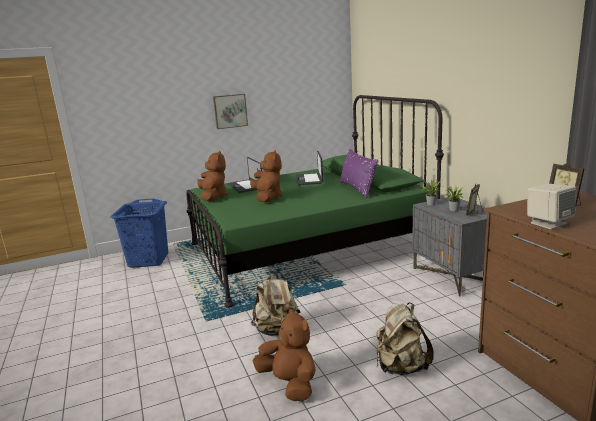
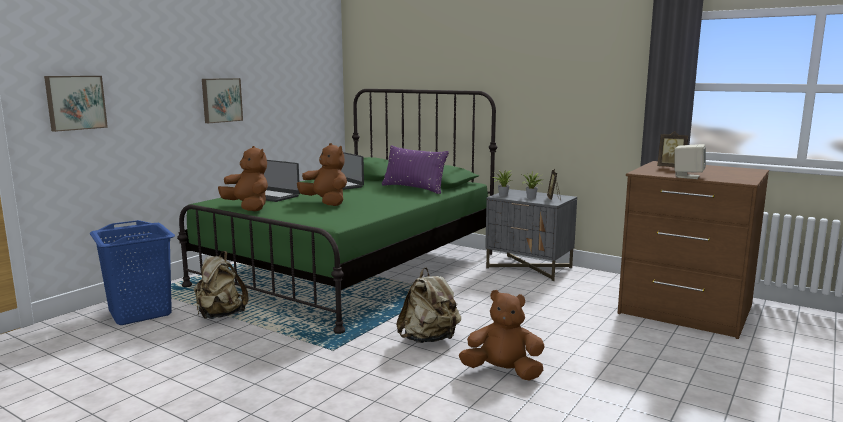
camera: 35 degrees left, 5 degrees down
beige backpack [376,303,434,375] -> beige backpack moved to [194,251,248,319]
none -> picture [44,76,108,132]

